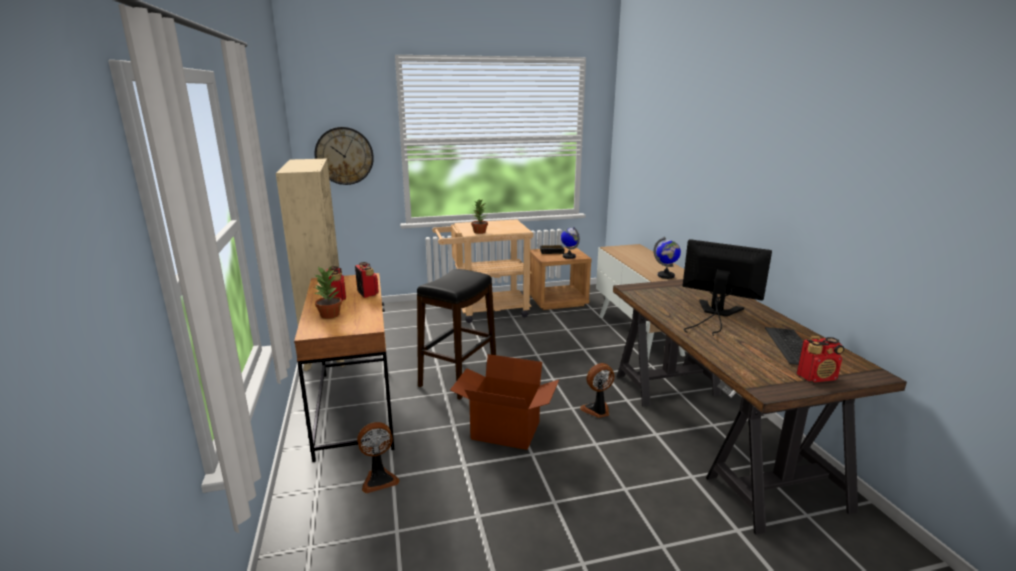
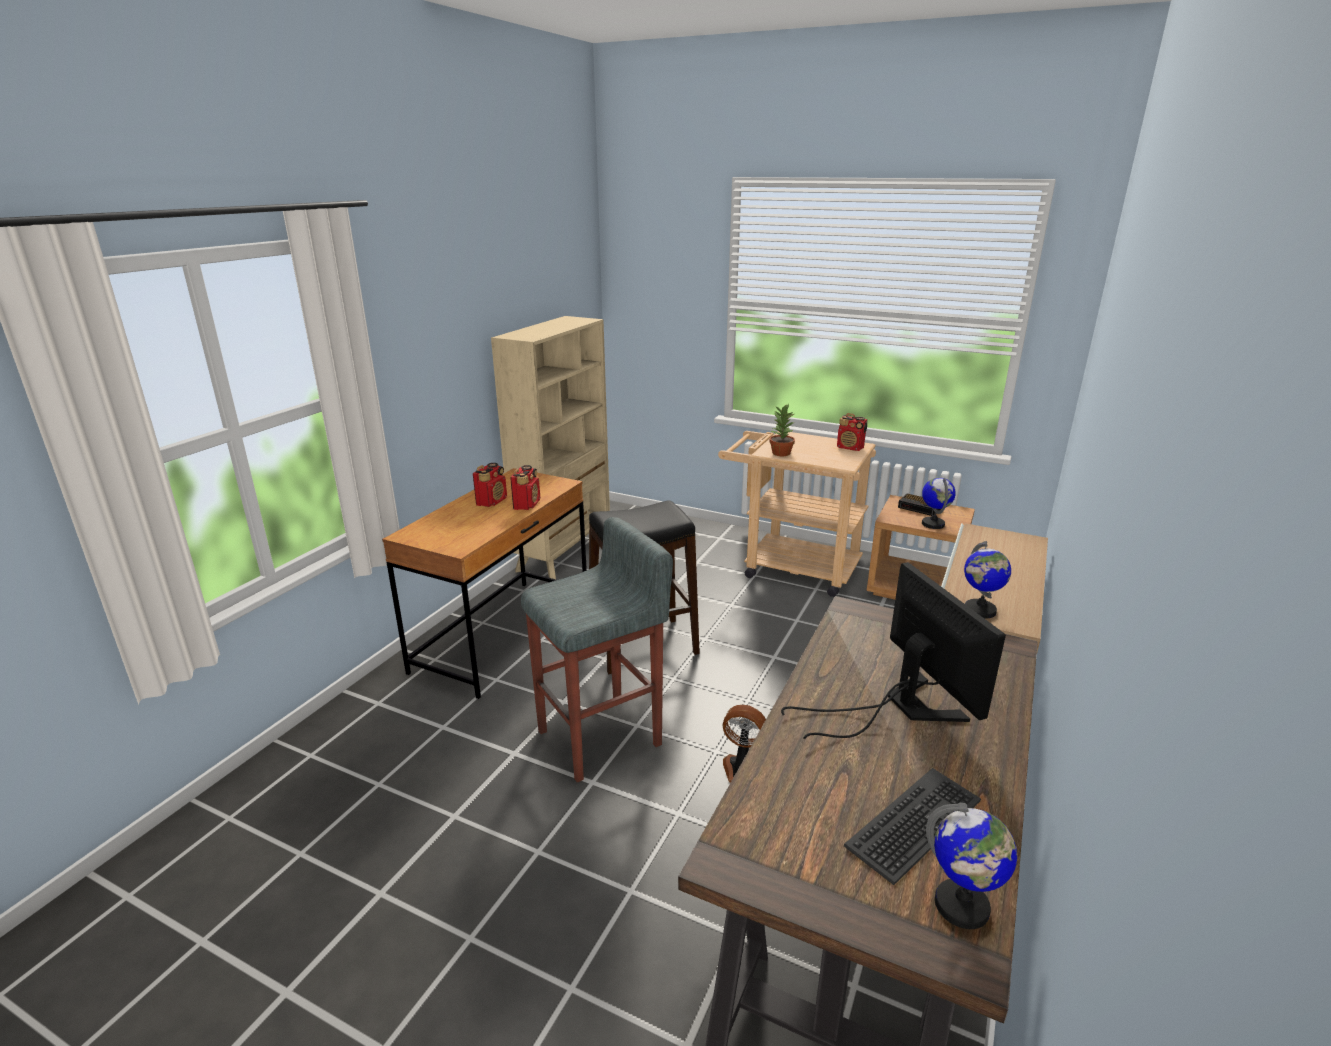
camera: 40 degrees right, 5 degrees up
wall clock [314,127,374,185] -> none
potted plant [314,267,342,319] -> none
fan [357,422,400,494] -> none
cardboard box [450,354,559,450] -> grey stool [521,517,673,783]
radio [797,336,844,382] -> radio moved to [837,413,867,451]
none -> globe [926,803,1017,929]

